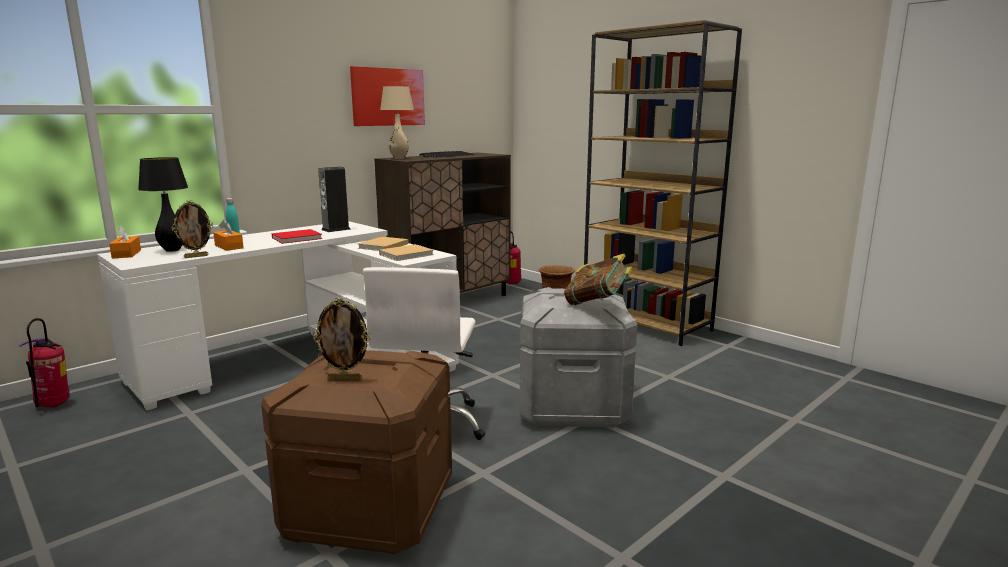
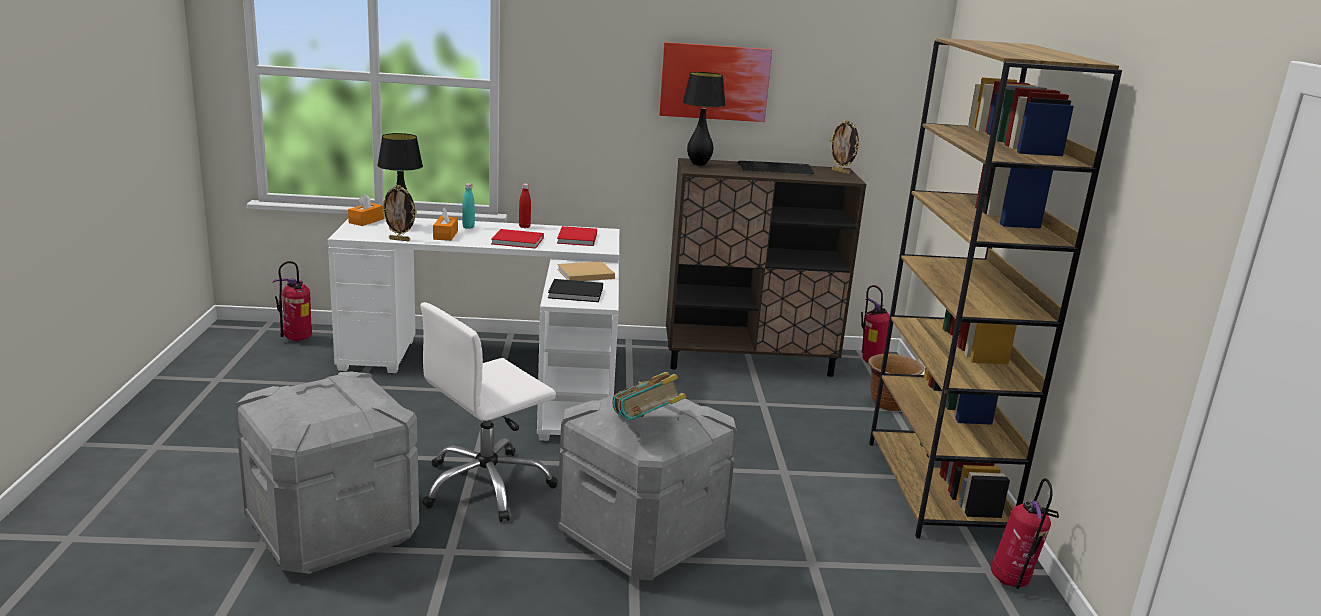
camera: 40 degrees right, 5 degrees up
brown storage box [261,350,452,555] -> grey storage box [235,372,419,574]
picture frame [313,298,371,380] -> picture frame moved to [829,119,860,174]
speaker [318,167,350,232] -> red book [557,226,597,246]
beige book [379,244,434,261] -> black book [548,279,603,302]
beige table lamp [380,86,414,159] -> black table lamp [683,72,726,166]
none -> red bottle [519,183,531,228]
none -> fire extinguisher [991,478,1059,589]

